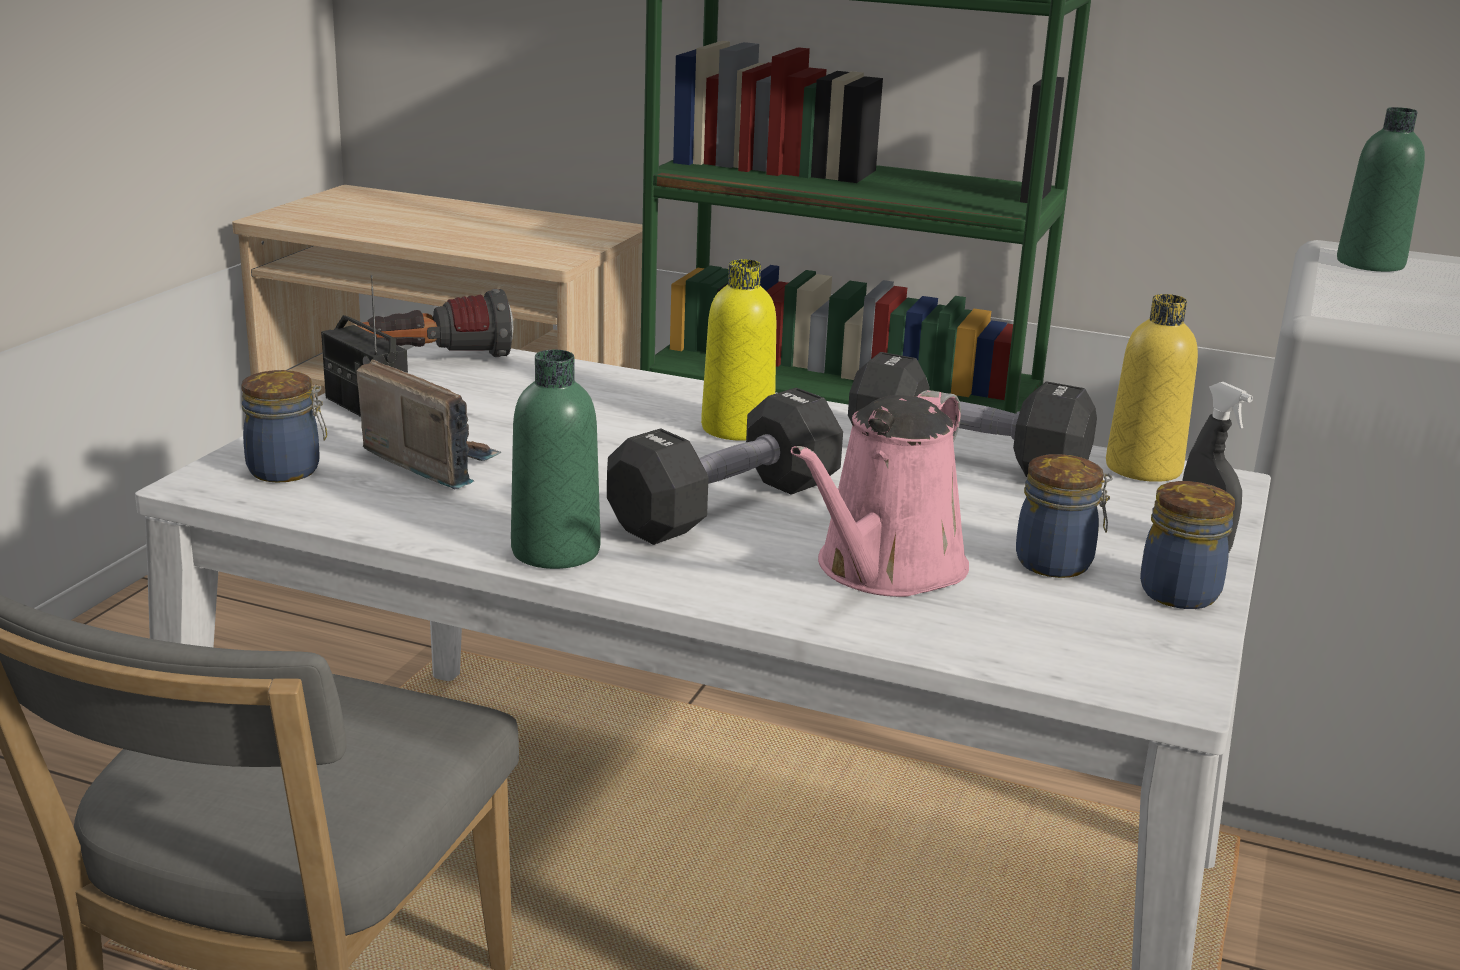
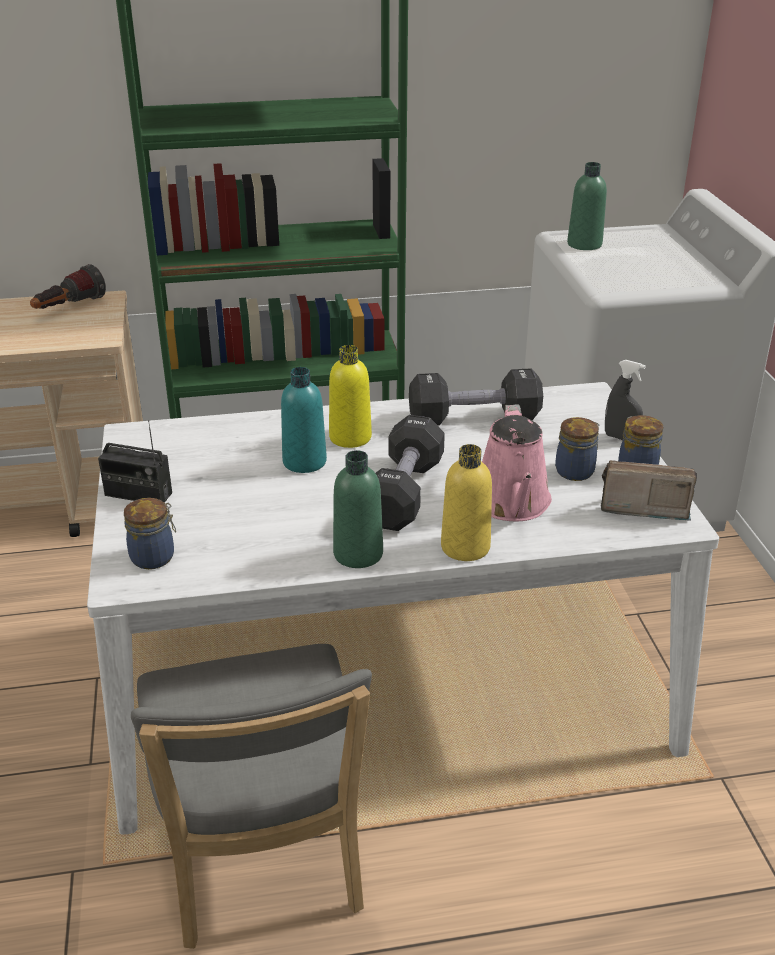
camera: 30 degrees left, 10 degrees up
flashlight [357,289,513,357] -> flashlight moved to [30,264,106,309]
radio [357,360,501,489] -> radio moved to [600,460,697,521]
yellow bottle [1106,294,1198,482] -> yellow bottle moved to [441,444,492,561]
none -> turquoise bottle [281,367,327,473]

